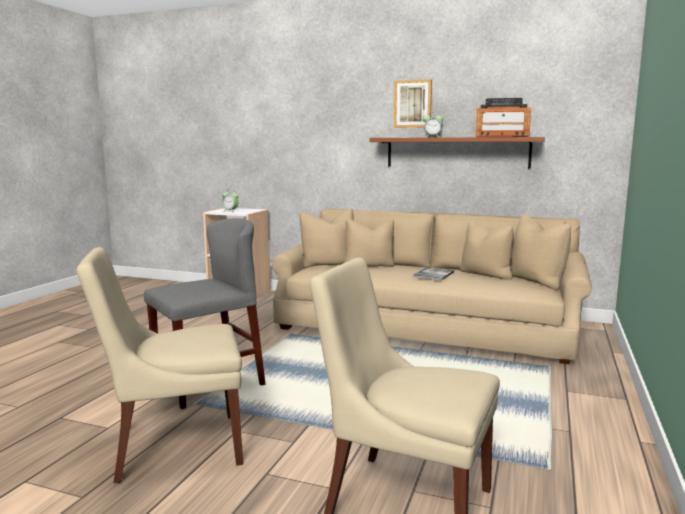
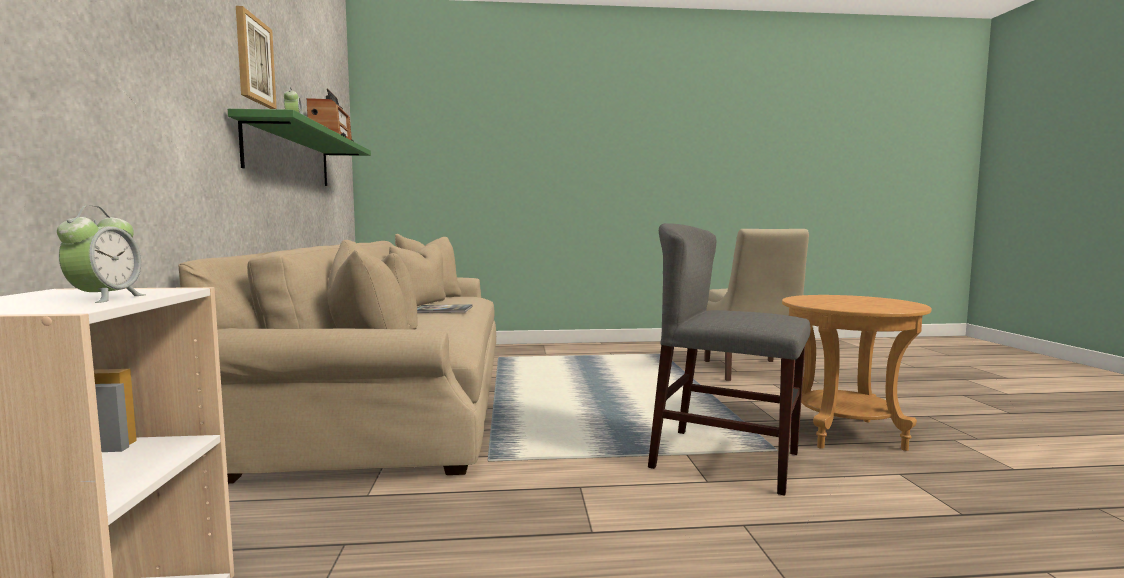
camera: 115 degrees left, 5 degrees down
beige chair [77,247,243,483] -> brown side table [782,295,931,451]
brown shelf [369,137,545,168] -> green shelf [228,109,371,186]

